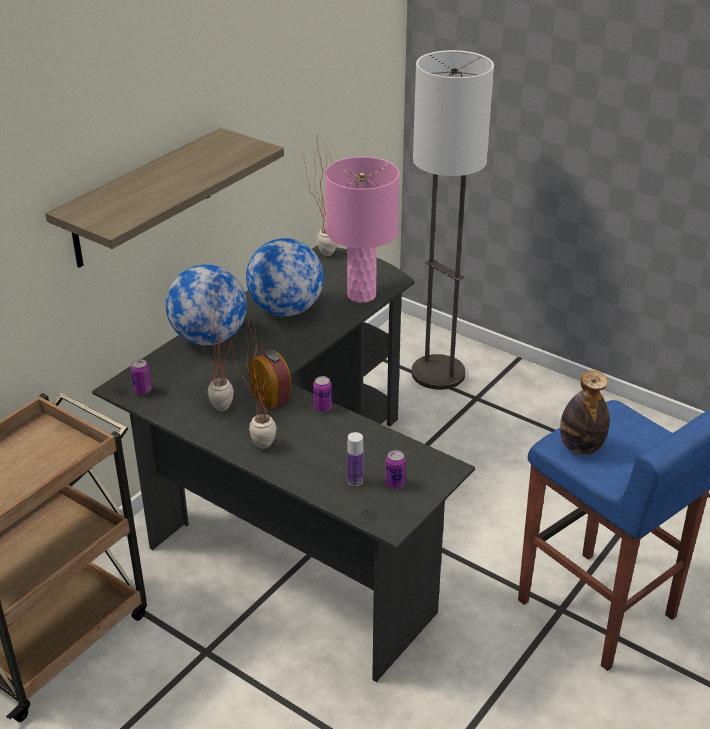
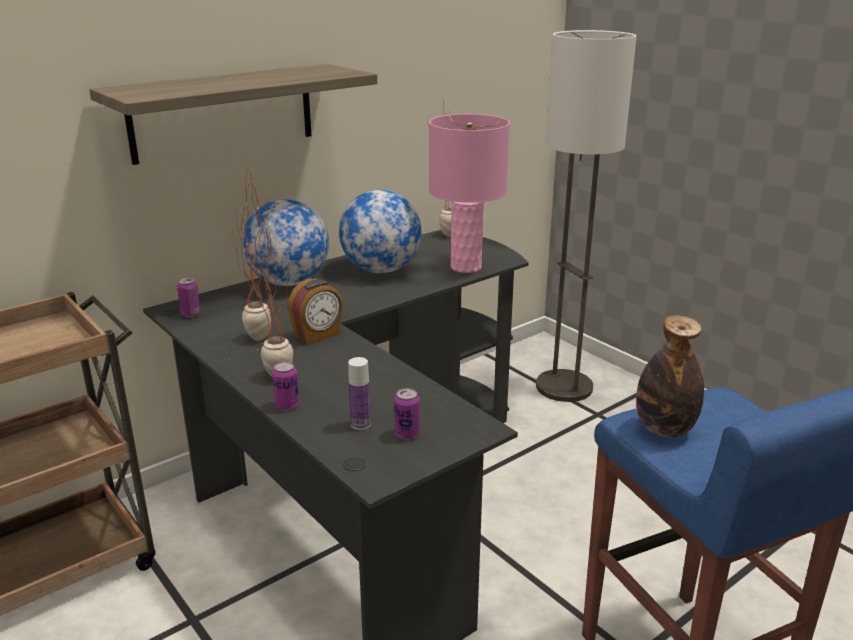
camera: 15 degrees right, 10 degrees down
alarm clock [248,350,291,409] -> alarm clock turned 75 degrees clockwise [288,279,343,345]
can [313,376,332,412] -> can moved to [272,362,299,410]

